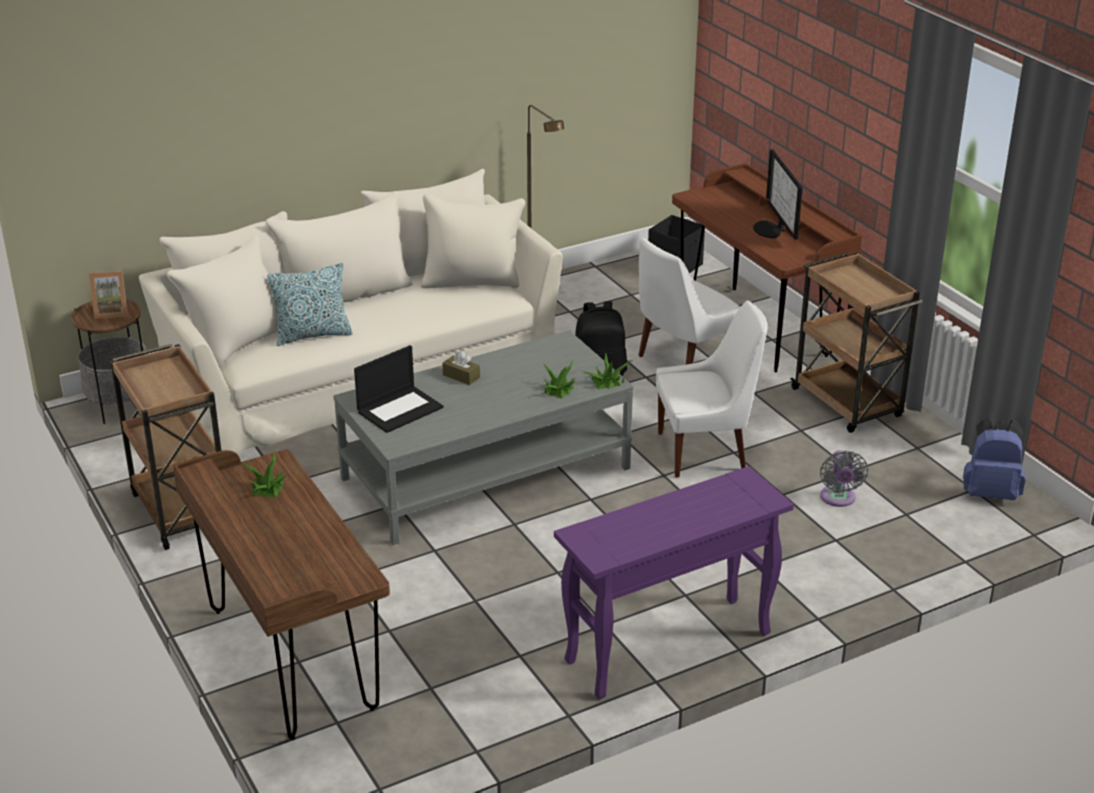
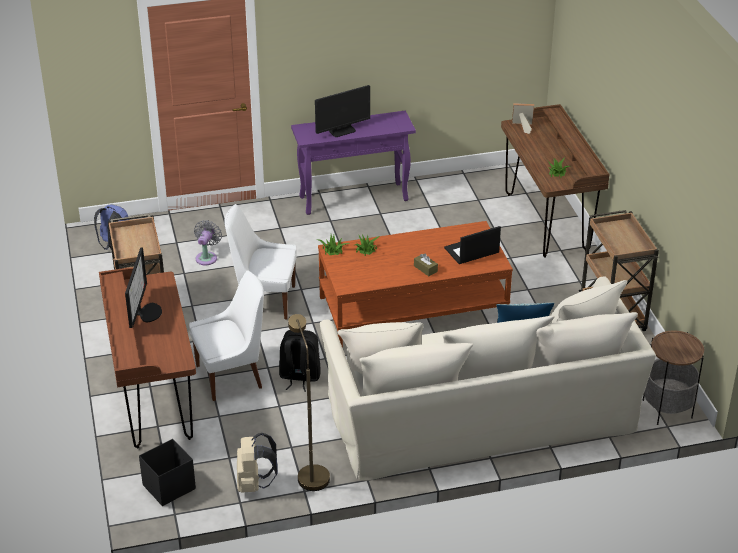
camera: 165 degrees left, 5 degrees up
picture frame [89,271,128,319] -> picture frame moved to [512,103,534,134]
grey coffee table [333,330,634,545] -> brown coffee table [318,221,513,347]
none -> beige backpack [237,433,278,493]
none -> monitor [315,85,370,137]

